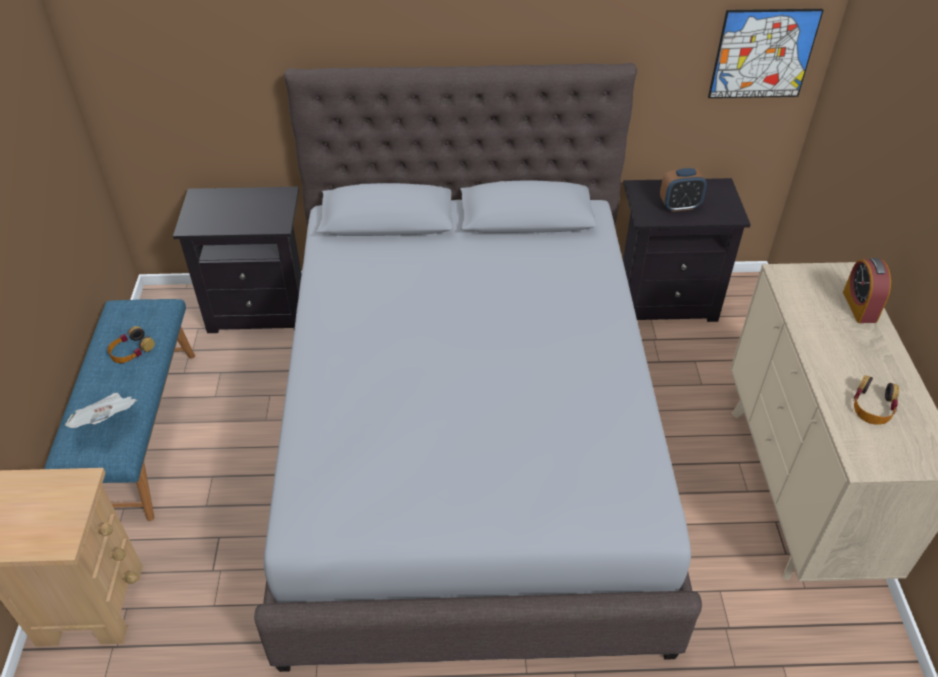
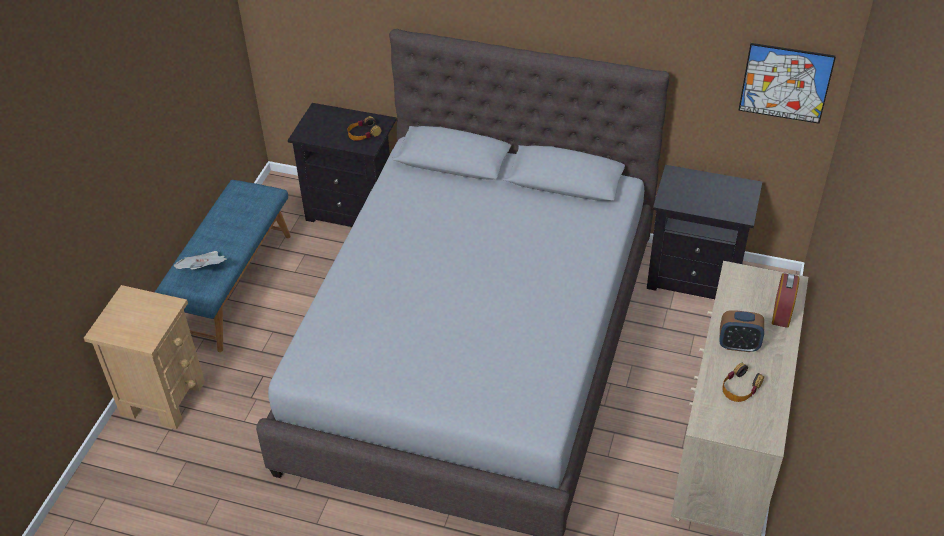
camera: 20 degrees right, 0 degrees up
headphones [107,326,155,363] -> headphones moved to [347,116,381,141]
alarm clock [660,168,707,212] -> alarm clock moved to [719,310,764,352]

